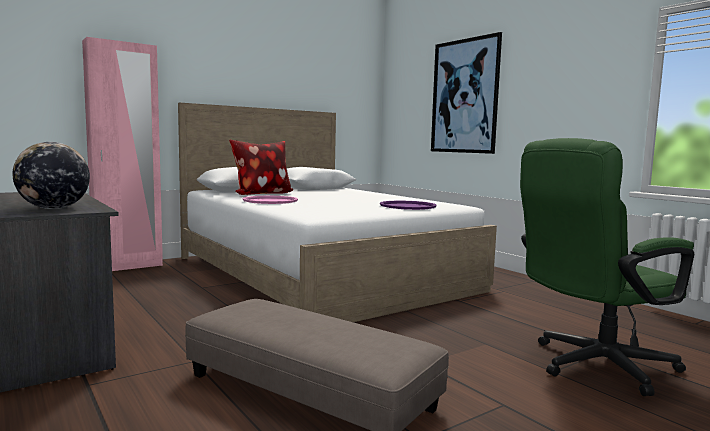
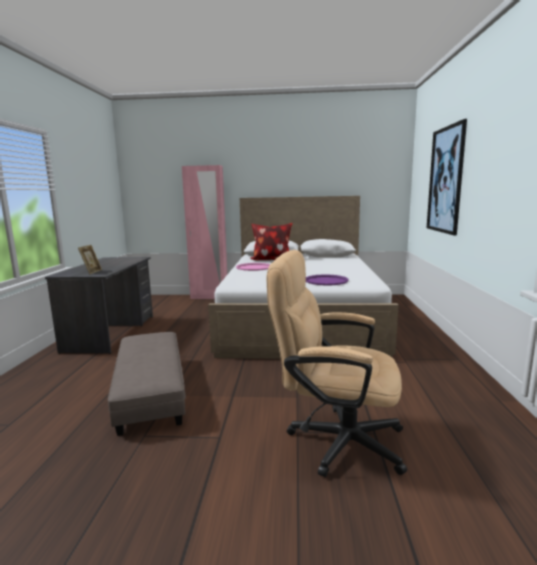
camera: 40 degrees right, 5 degrees up
globe [12,142,90,209] -> picture frame [78,245,102,274]
green office chair [520,138,694,396] -> beige office chair [267,250,407,477]

